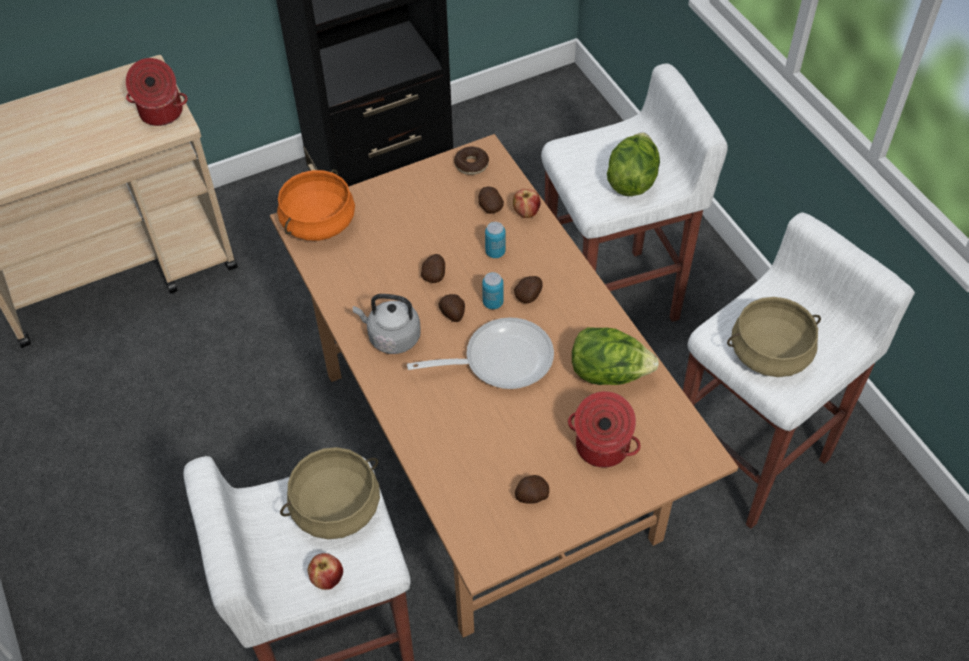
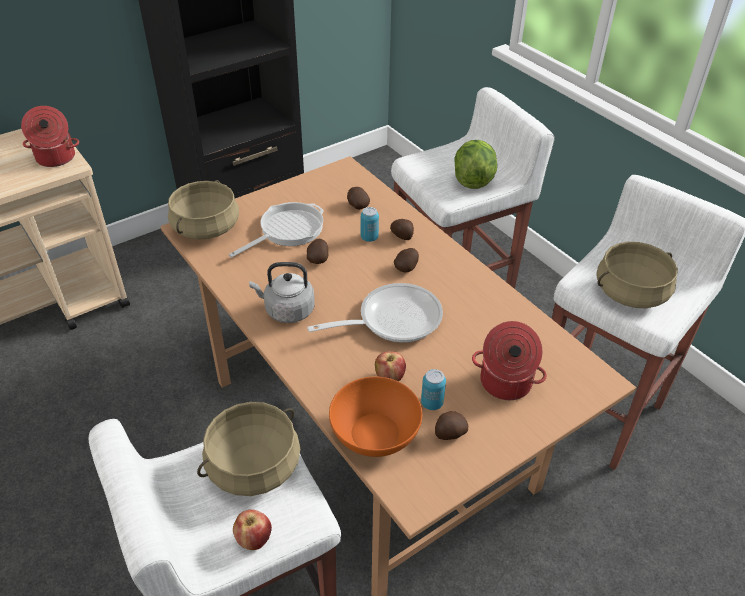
camera: 10 degrees left, 10 degrees down
orange cooking pot [277,169,355,241] -> beige cooking pot [168,180,239,240]
potato [439,294,465,322] -> potato moved to [390,219,414,240]
donut [454,147,489,175] -> none
can [482,272,503,309] -> can moved to [421,369,446,410]
apple [513,189,541,218] -> apple moved to [375,352,406,382]
lettuce [572,327,659,385] -> none
none -> frying pan [229,202,324,258]
none -> orange bowl [329,377,422,457]

